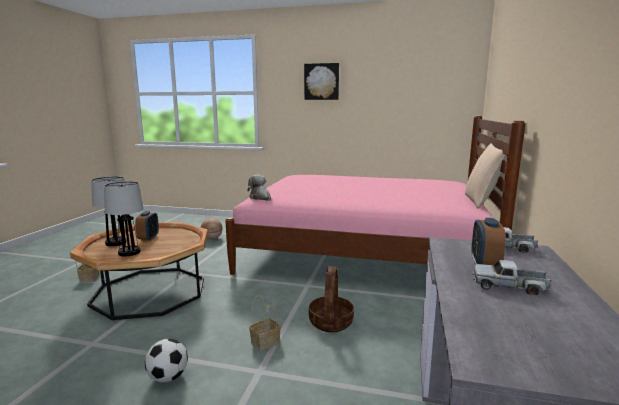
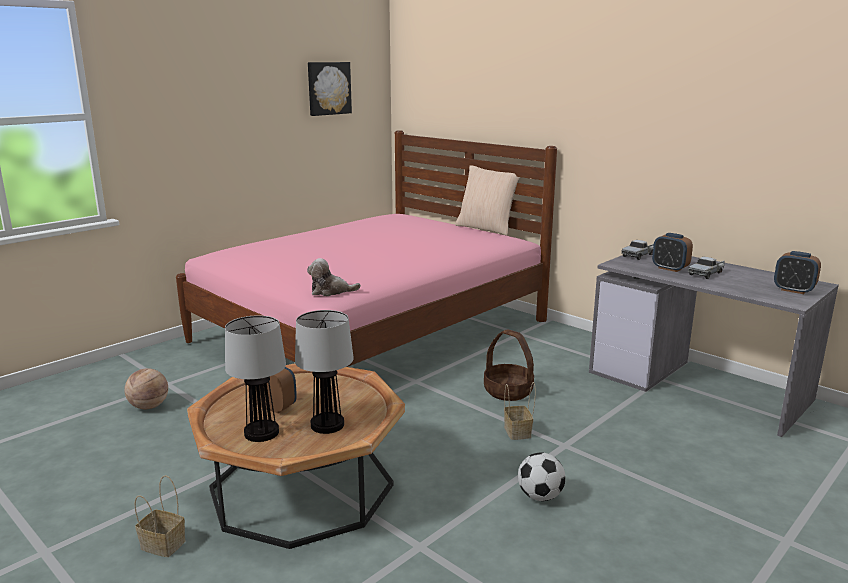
camera: 60 degrees left, 5 degrees up
picture [304,63,339,100] -> picture moved to [308,62,352,116]
none -> alarm clock [774,251,821,294]

